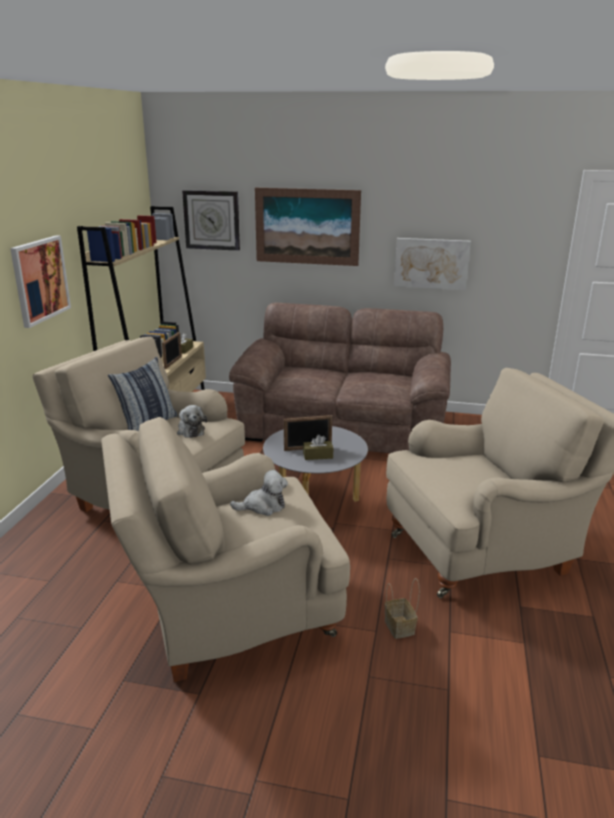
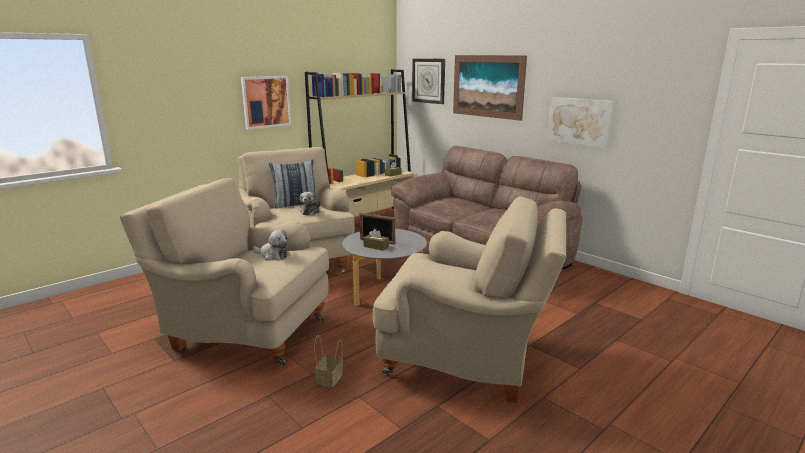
camera: 35 degrees right, 5 degrees down
picture frame [162,332,182,369] -> none

